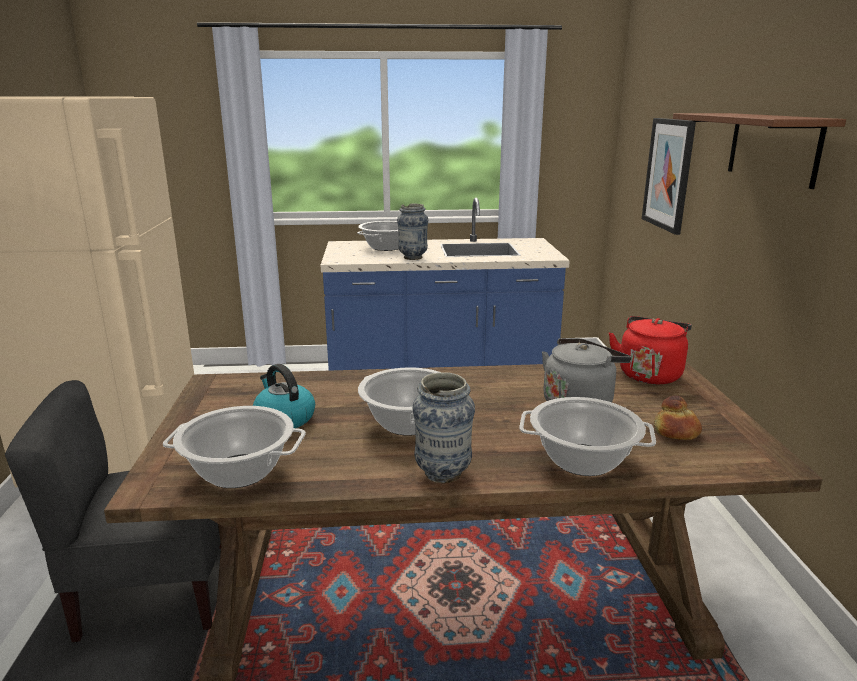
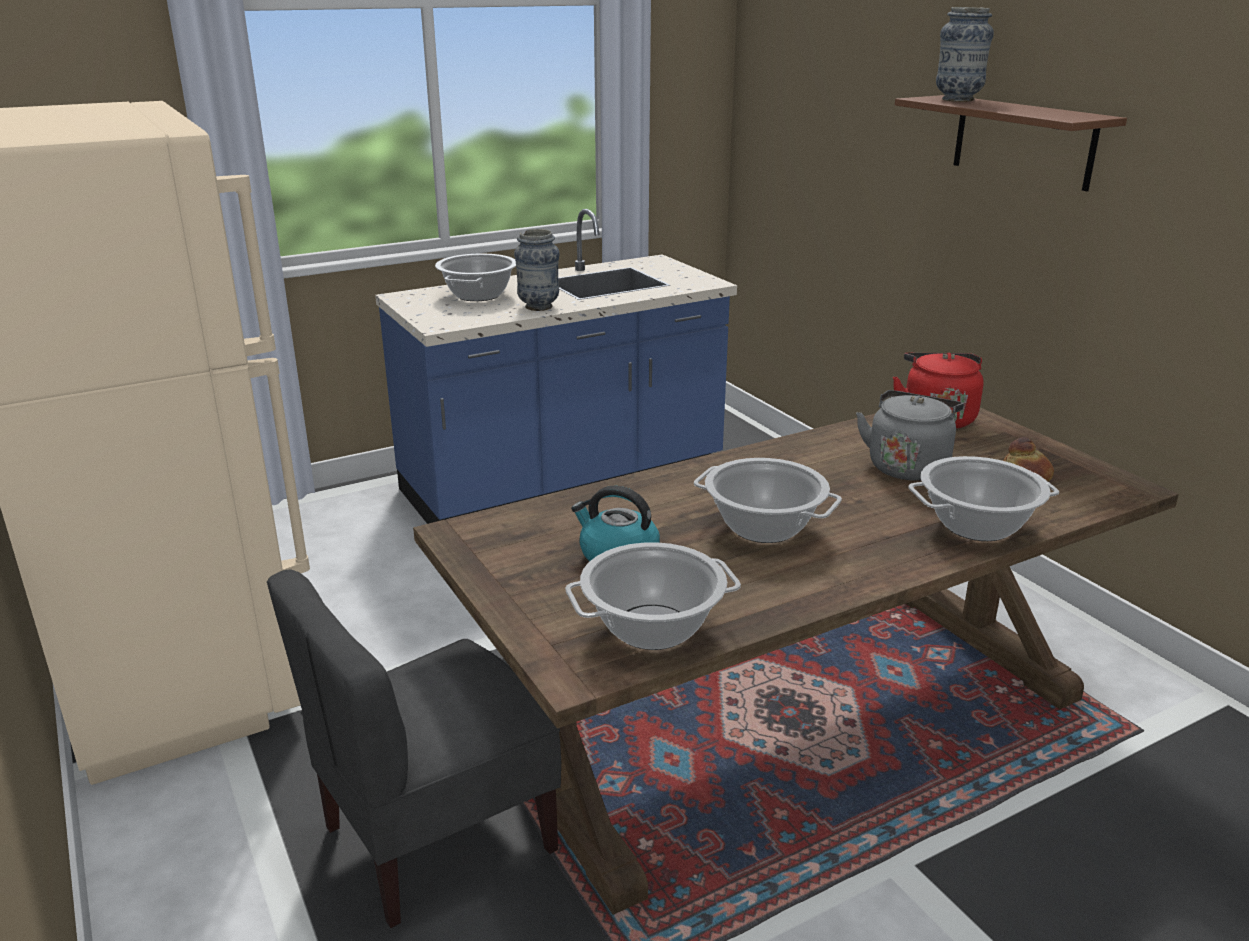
camera: 25 degrees left, 5 degrees up
vase [413,372,475,483] -> vase moved to [936,7,994,102]
picture [642,118,696,235] -> none

